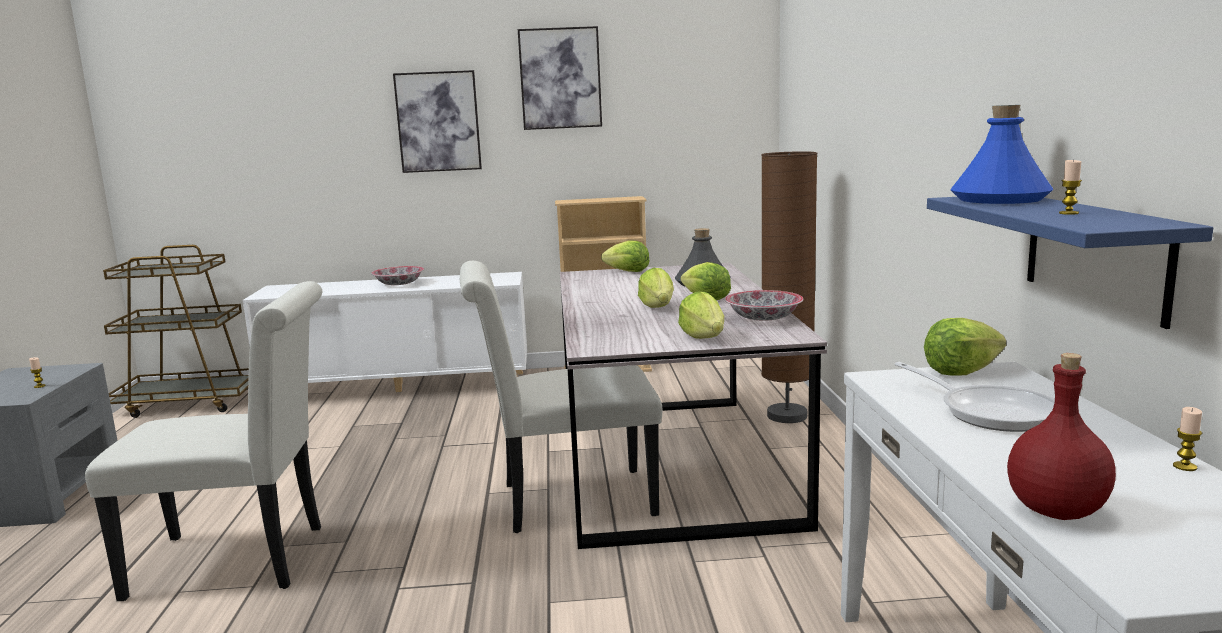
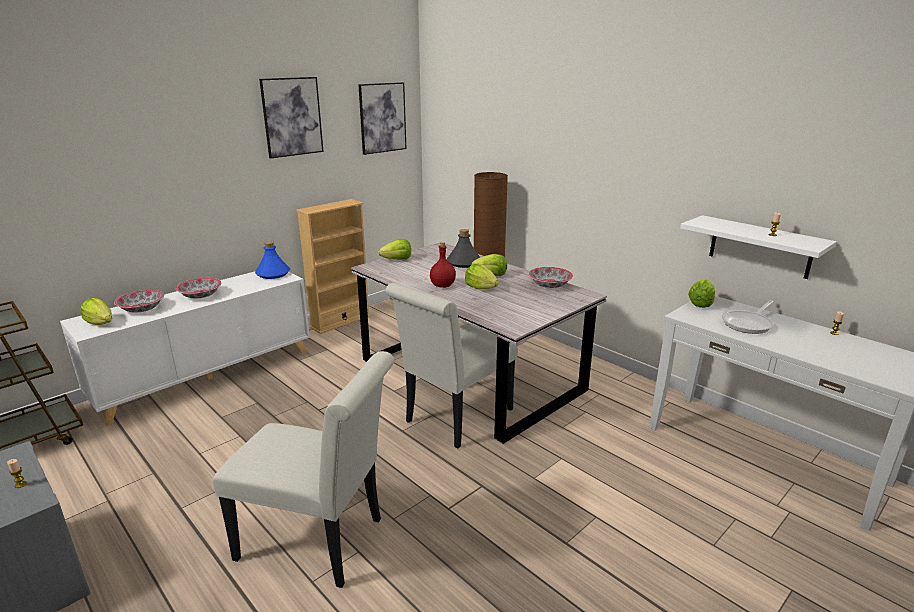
camera: 40 degrees left, 10 degrees up
white chair [85,281,322,601] -> white chair turned 60 degrees clockwise [213,351,395,588]
picture [393,70,482,173] -> picture moved to [358,82,407,155]
lettuce [678,292,724,339] -> lettuce moved to [80,298,112,325]
frying pan [895,362,1055,432] -> frying pan turned 120 degrees clockwise [722,300,774,334]
blue shelf [927,197,1213,329] -> white shelf [680,215,837,279]
blue bottle [950,105,1053,204] -> blue bottle moved to [255,241,290,279]
red bottle [1007,353,1116,520] -> red bottle moved to [430,242,456,288]
none -> bowl [114,290,164,312]

